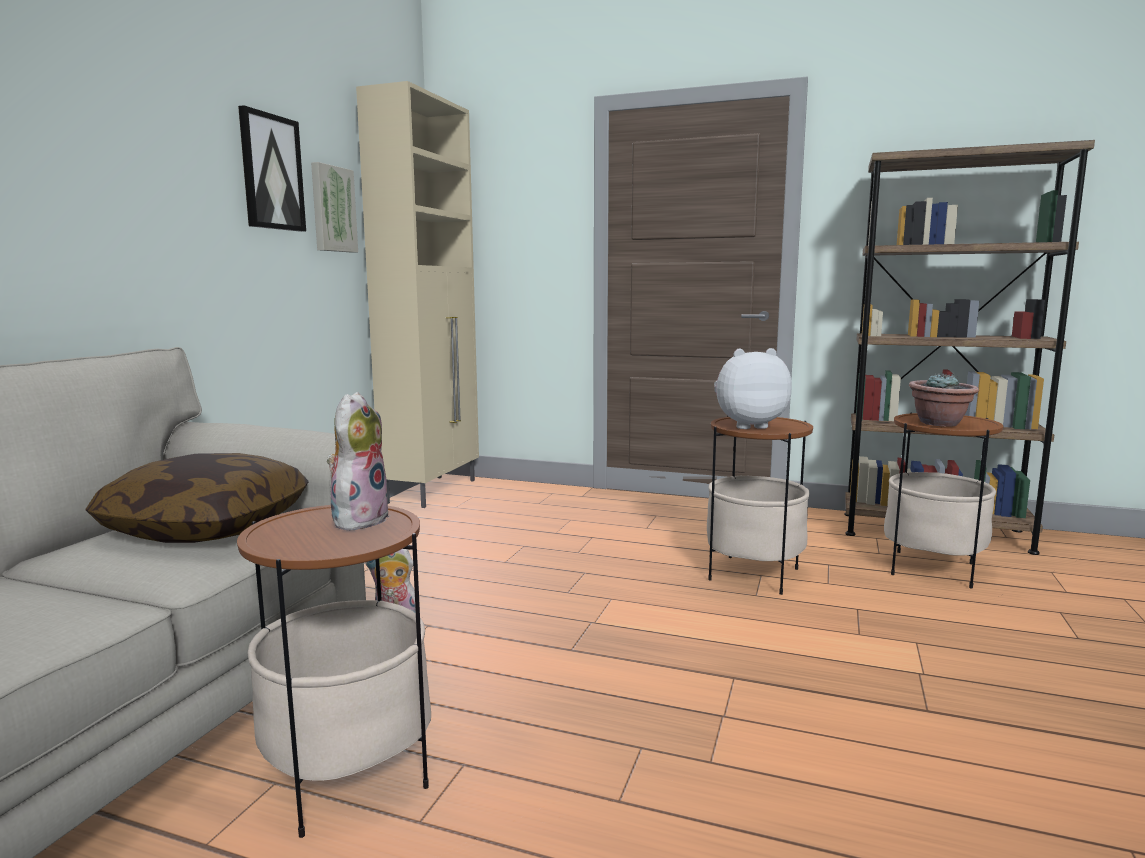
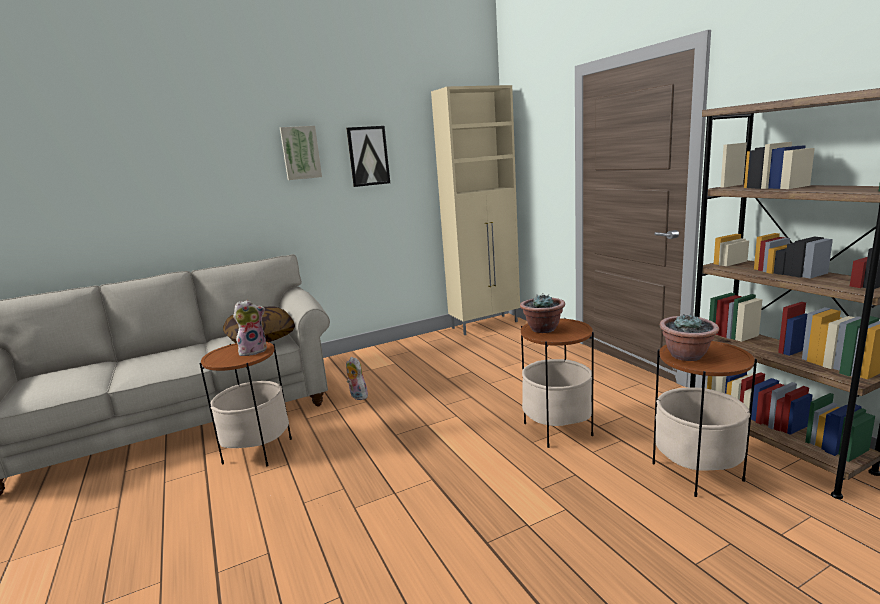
camera: 45 degrees right, 5 degrees up
picture [311,162,358,253] -> picture moved to [280,126,322,180]
plush toy [714,348,792,429] -> potted plant [520,293,565,333]

